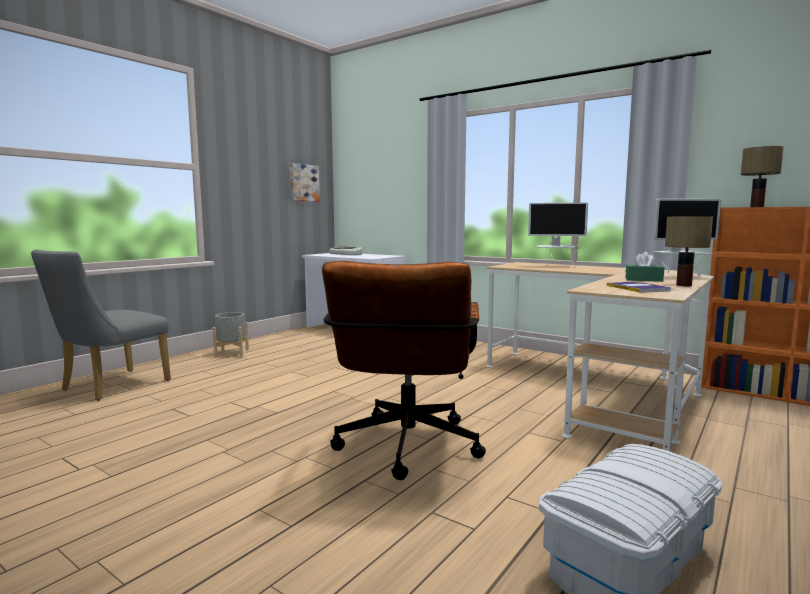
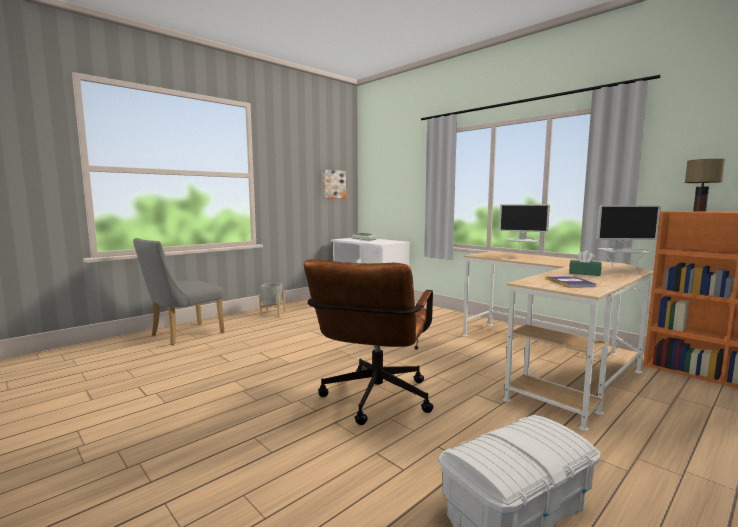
camera: 10 degrees right, 0 degrees up
table lamp [665,216,713,286] -> none

